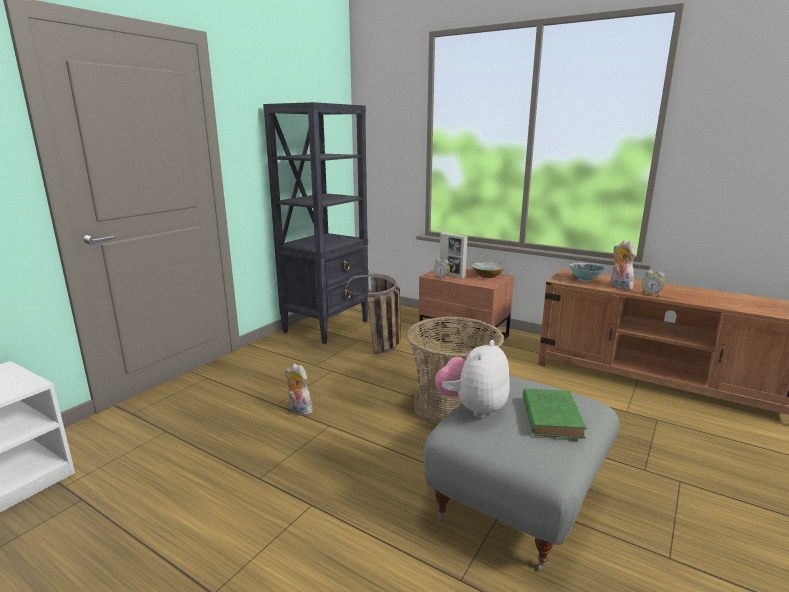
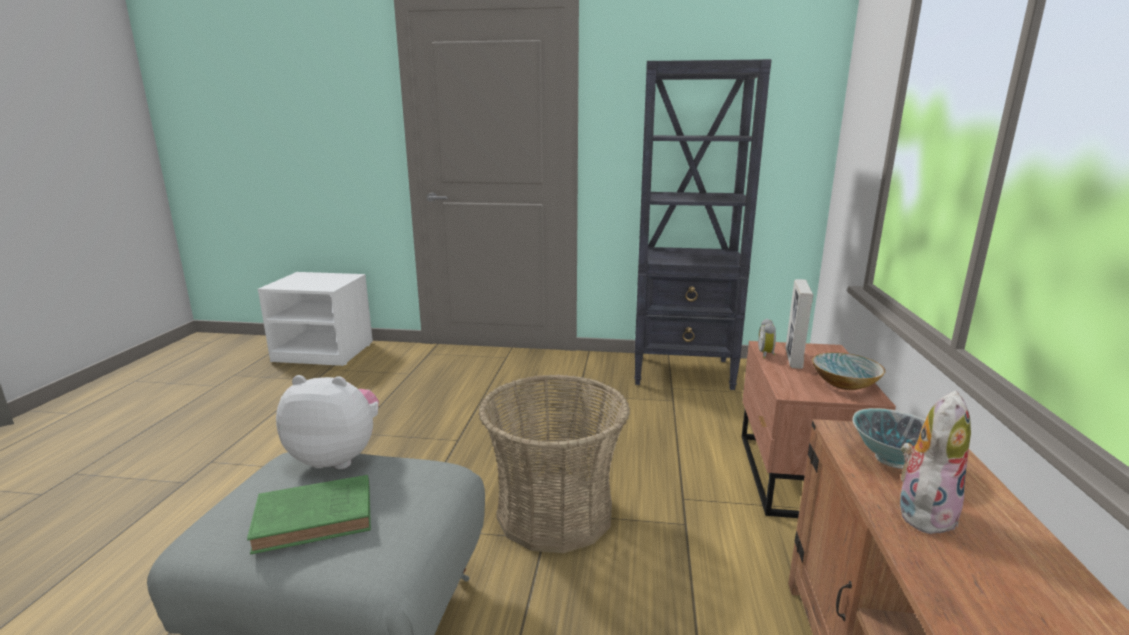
camera: 65 degrees right, 0 degrees up
plush toy [285,364,313,415] -> none
basket [346,273,401,354] -> none
alarm clock [642,270,665,297] -> none

